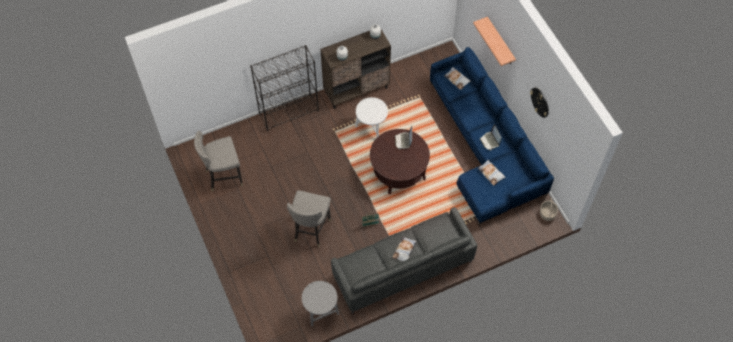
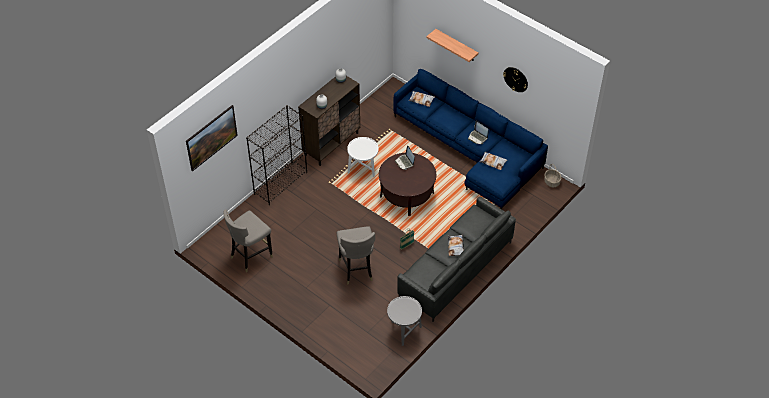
camera: 25 degrees left, 10 degrees down
none -> picture [186,105,238,171]

